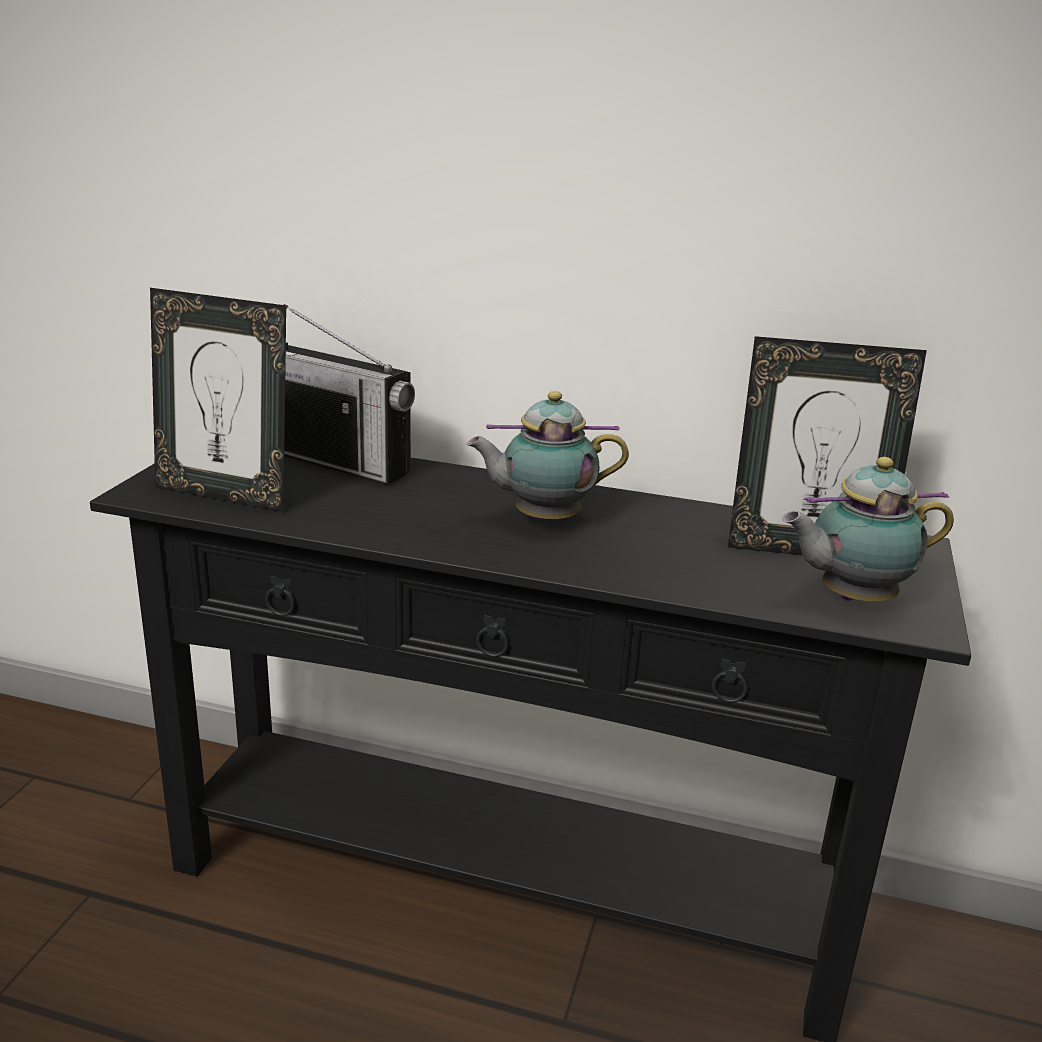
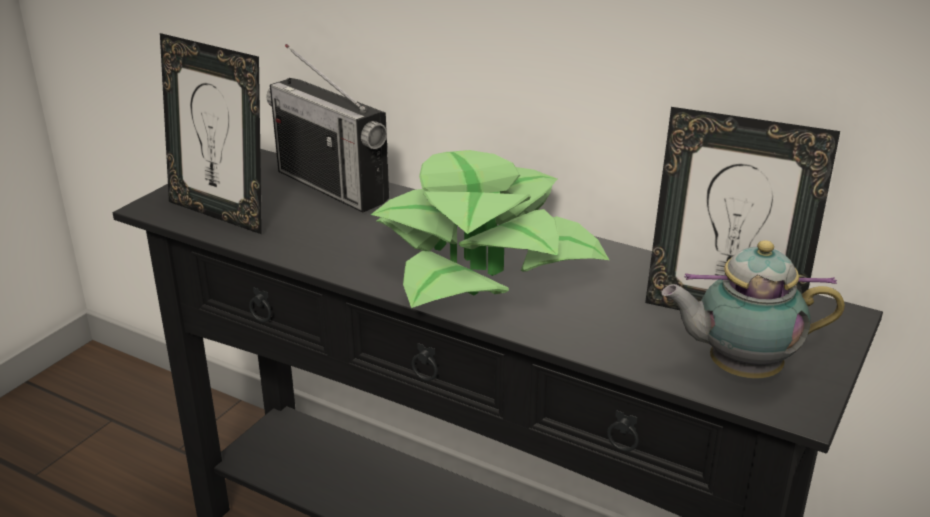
camera: 15 degrees right, 5 degrees up
teapot [467,391,629,521] -> potted plant [371,150,609,308]

